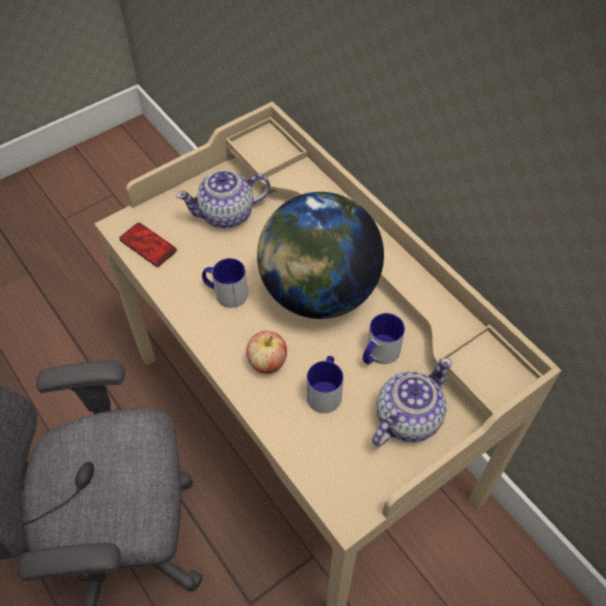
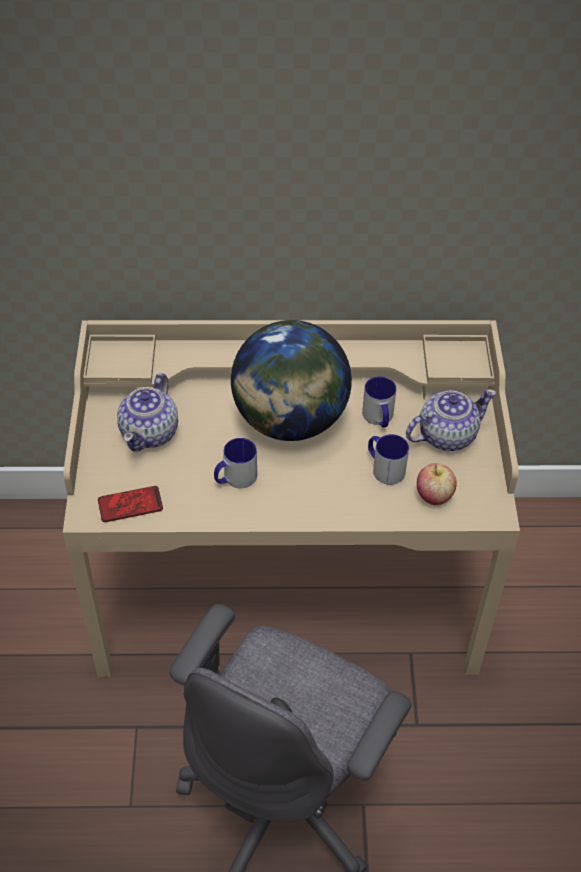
camera: 55 degrees left, 5 degrees down
apple [246,331,287,374] -> apple moved to [417,463,457,505]
teapot [372,358,452,447] -> teapot turned 75 degrees clockwise [406,389,496,451]

